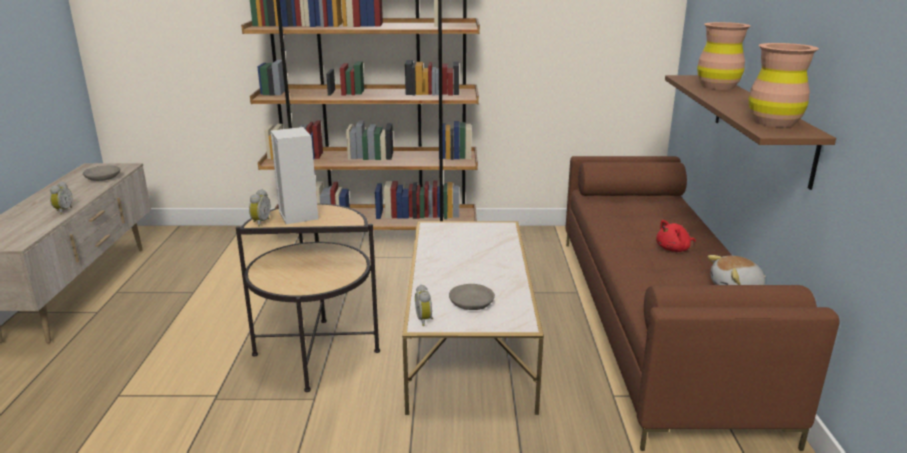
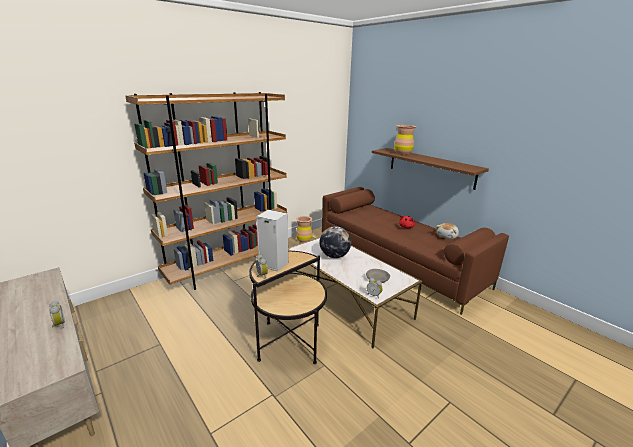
camera: 40 degrees left, 0 degrees up
grey bowl [83,166,120,181] -> none
brown vase [748,43,819,127] -> brown vase moved to [296,216,313,243]
none -> globe [320,226,351,258]

